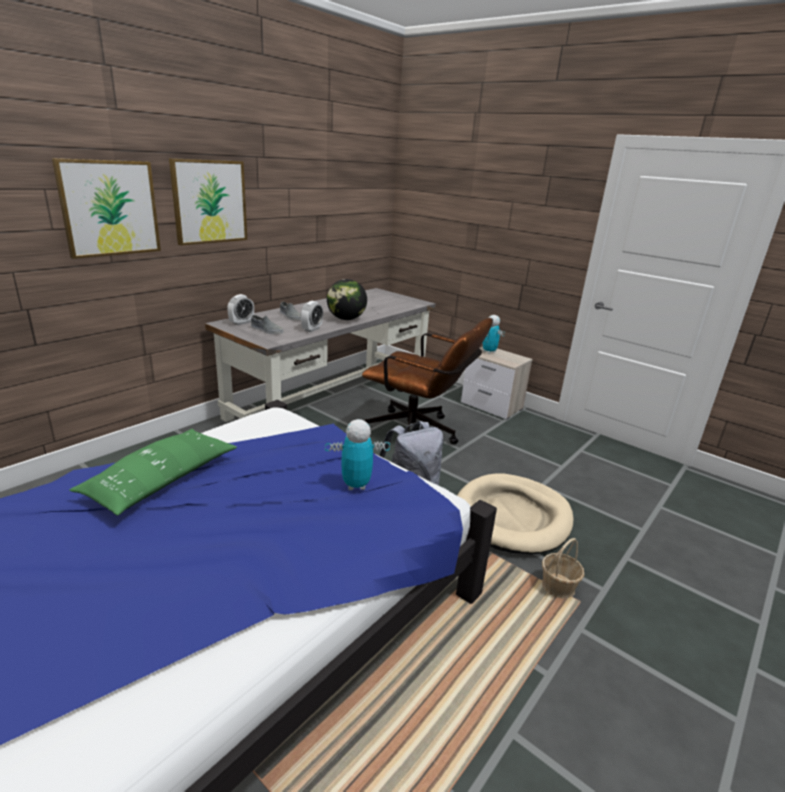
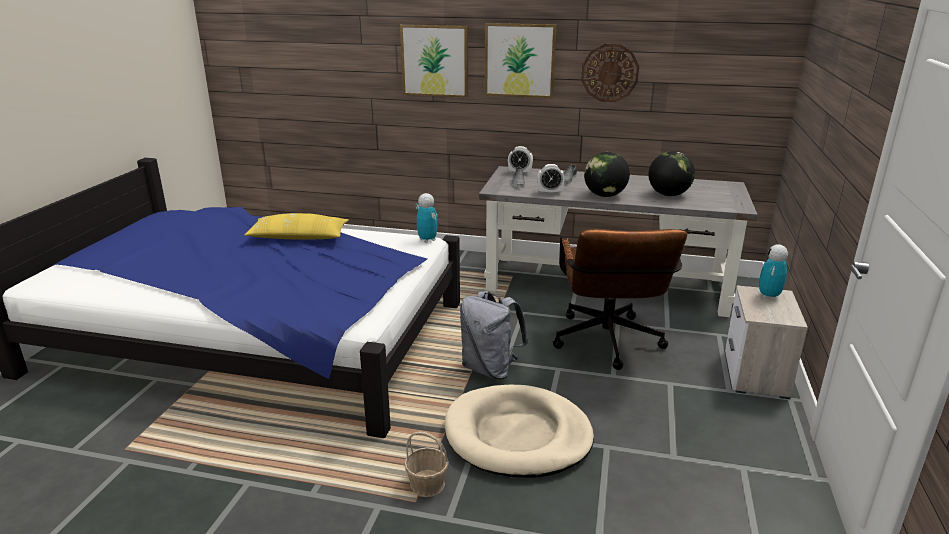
camera: 65 degrees right, 0 degrees up
green pillow [69,429,237,516] -> yellow pillow [244,213,349,240]
toy robot [325,419,390,490] -> toy robot moved to [416,193,439,243]
none -> wall clock [581,44,639,102]
none -> globe [648,151,695,196]

